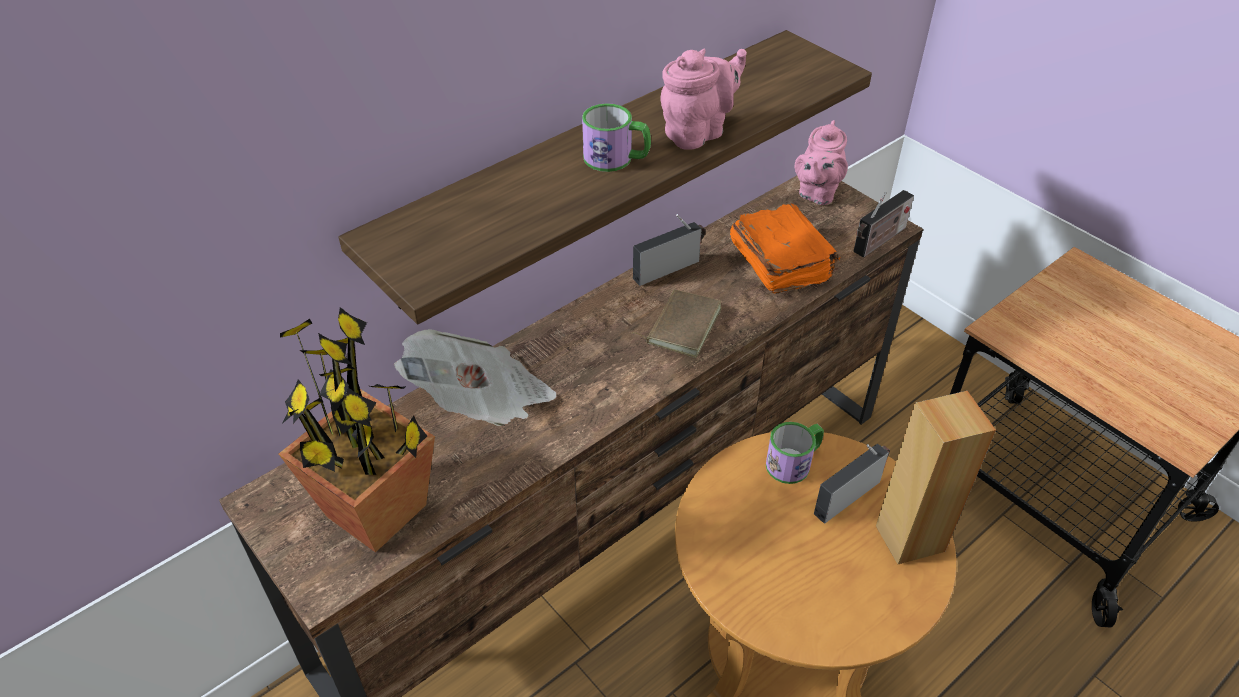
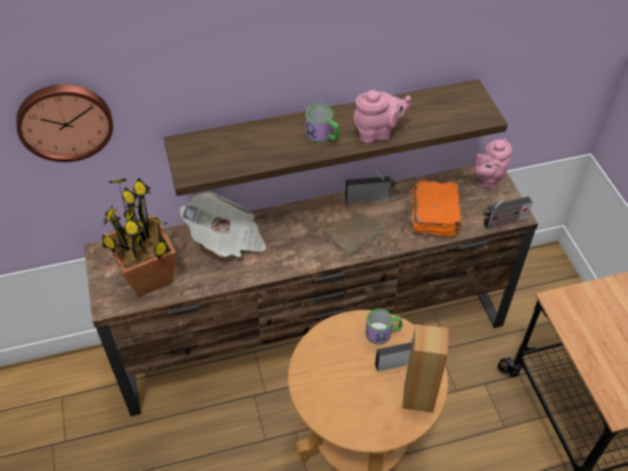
camera: 25 degrees right, 5 degrees up
none -> wall clock [16,84,113,162]

